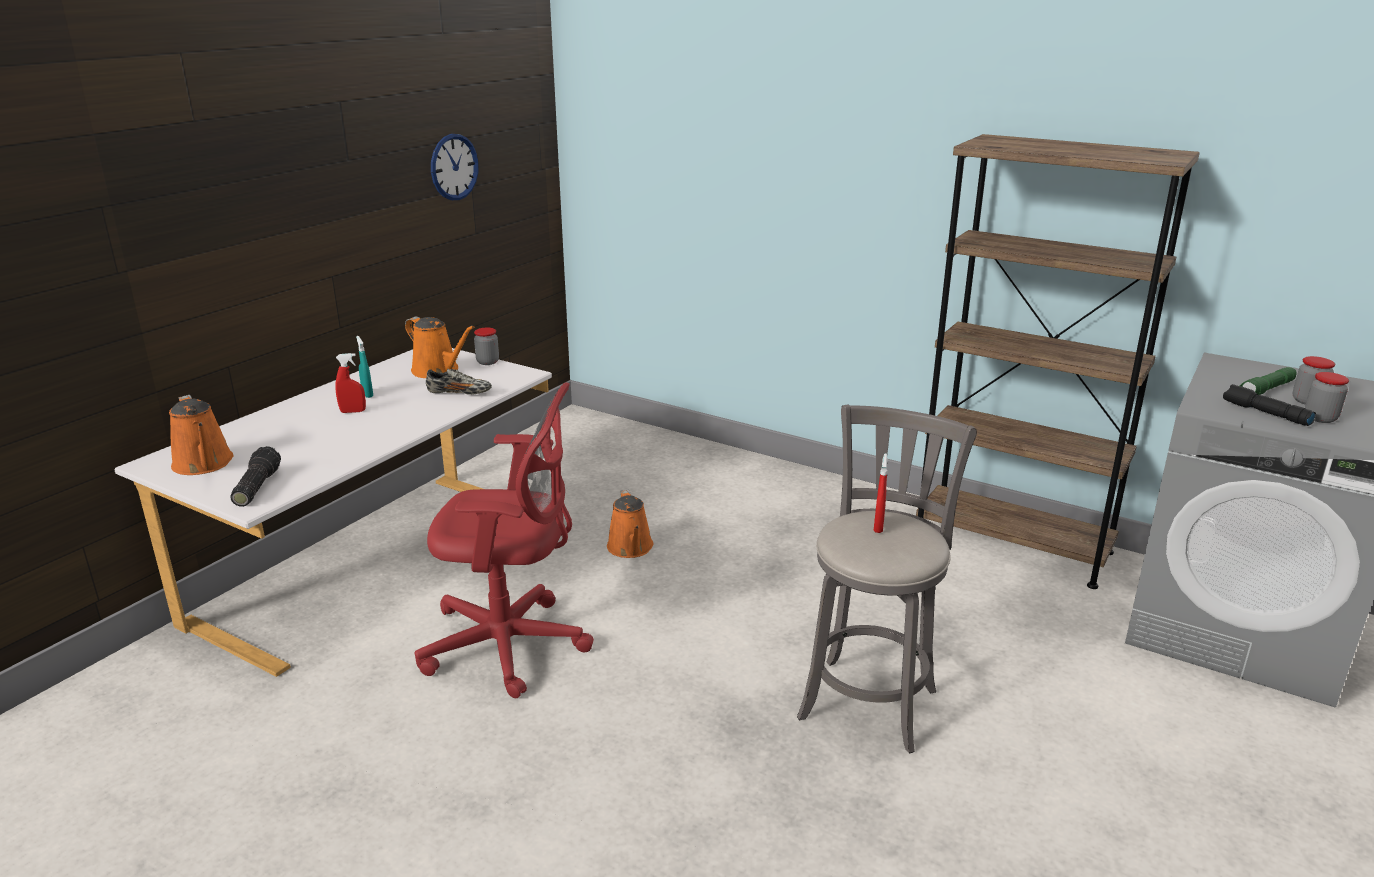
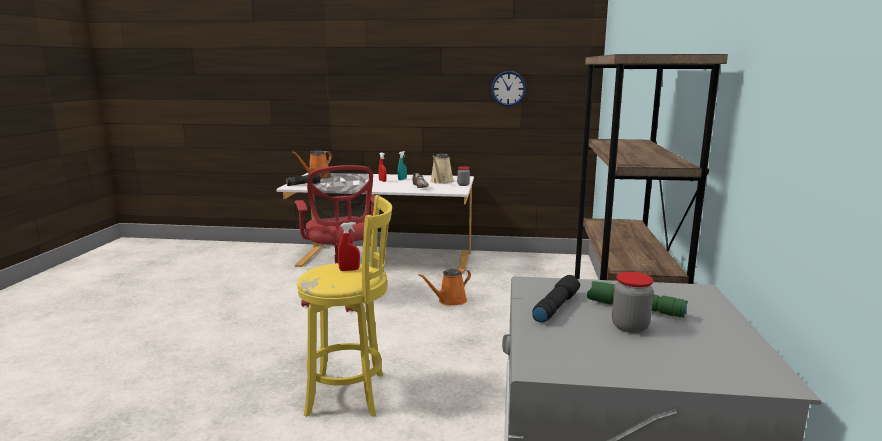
camera: 65 degrees right, 10 degrees down
orange watering can [405,317,474,378] -> beige watering can [430,154,454,184]
grey stool [797,404,977,754] -> yellow stool [297,195,392,417]
jar [1305,372,1349,423] -> none

